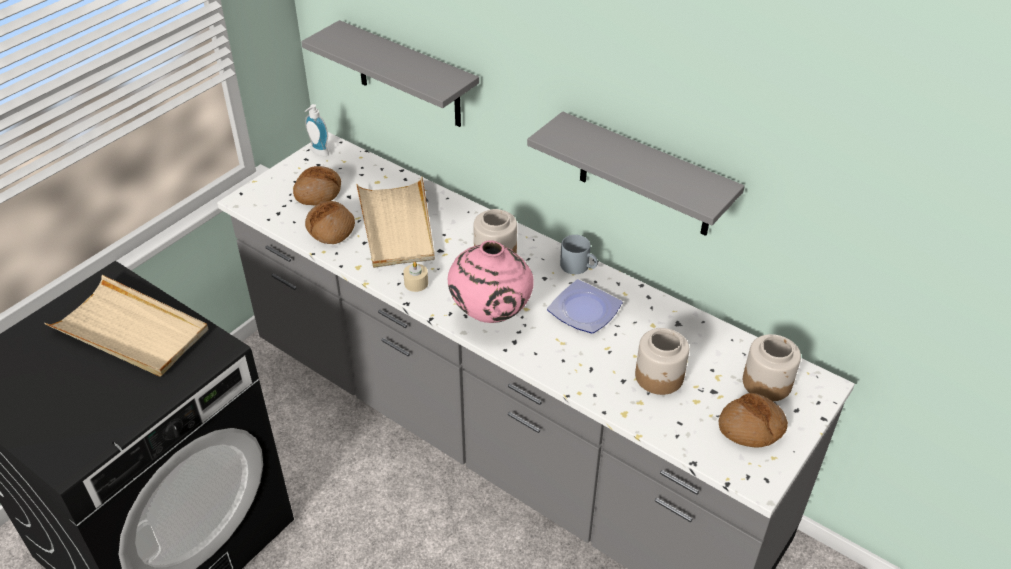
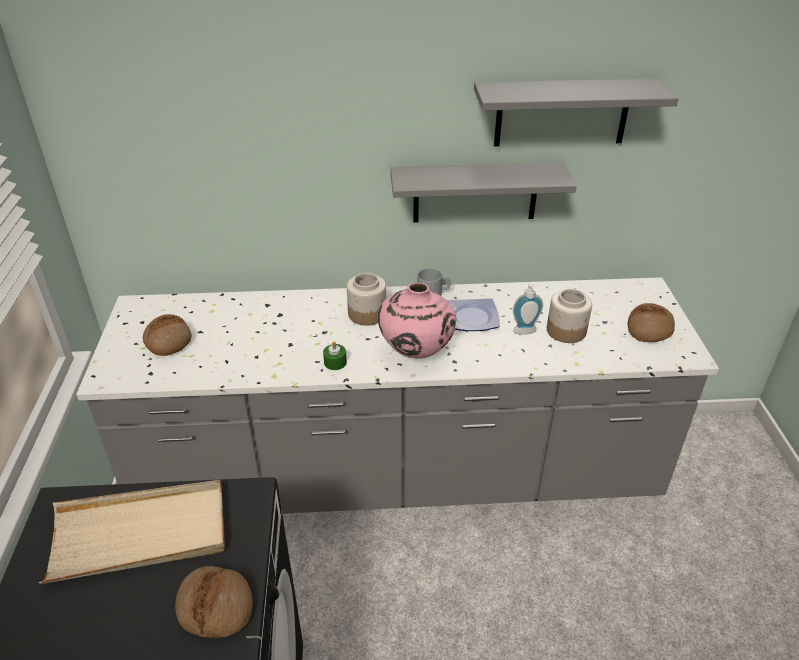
camera: 40 degrees left, 5 degrees down
grey shelf [301,20,479,127] -> grey shelf moved to [474,79,678,146]
soap dispenser [305,104,329,156] -> soap dispenser moved to [513,283,543,335]
bread [305,201,355,244] -> bread moved to [175,566,253,638]
beige tray [356,176,435,268] -> none
beige candle [403,262,428,292] -> green candle [323,342,347,370]
jar [743,334,801,401] -> none

